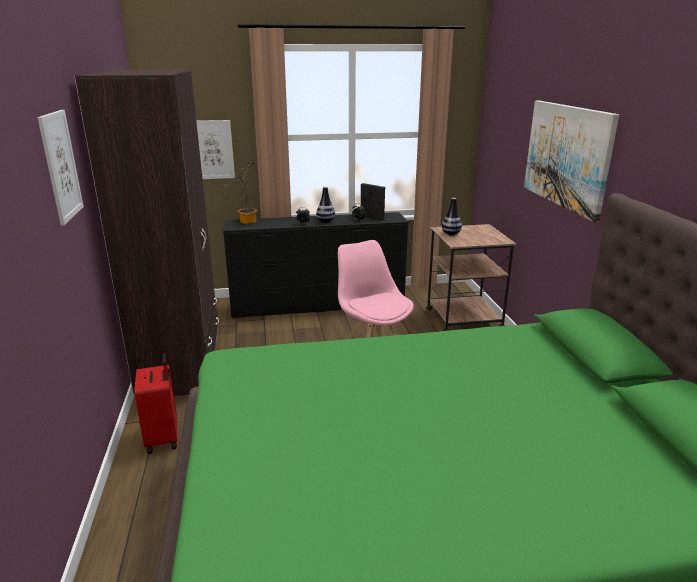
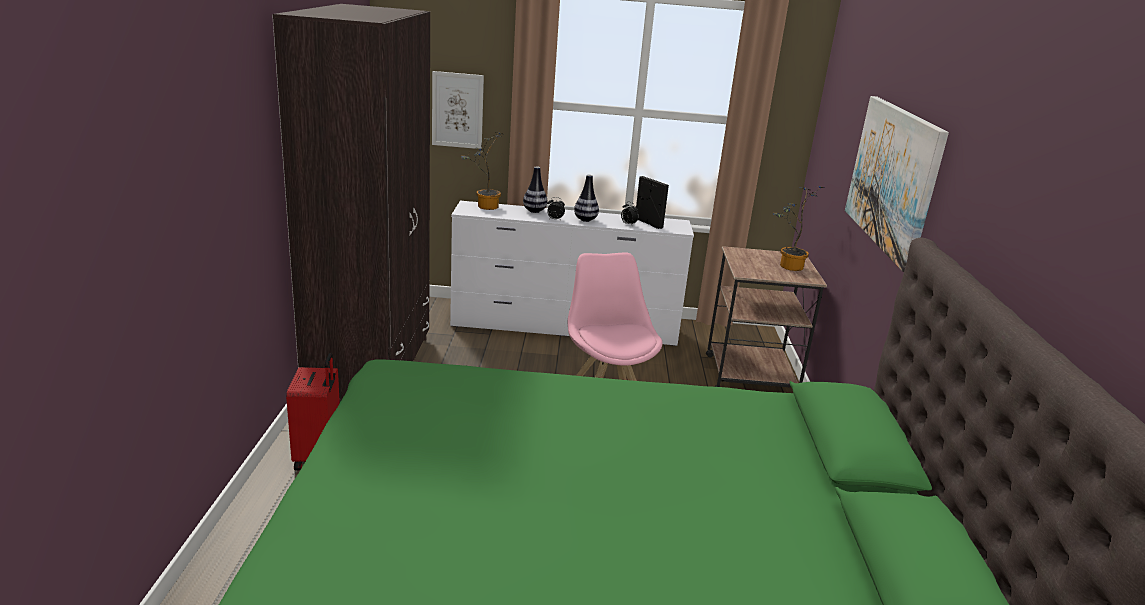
camera: 10 degrees right, 0 degrees up
picture [38,110,84,226] -> none
black dresser [223,212,409,318] -> white dresser [450,201,694,346]
vase [442,198,462,236] -> vase moved to [523,166,547,213]
none -> potted plant [773,186,824,271]

